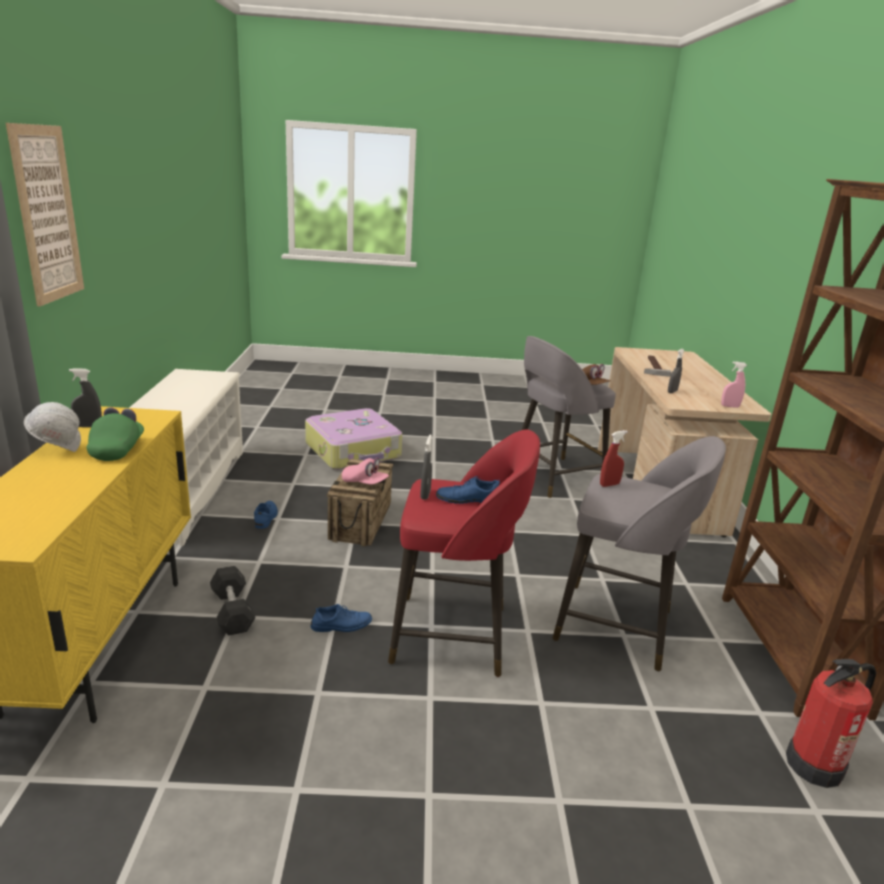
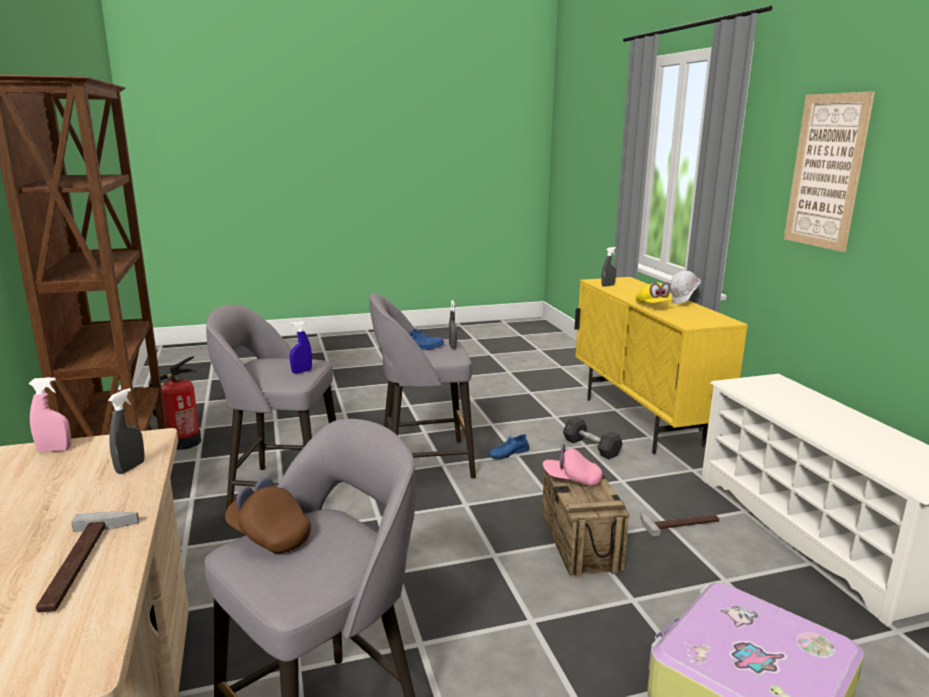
camera: 165 degrees right, 5 degrees down
grey spray bottle [69,368,102,427] -> grey spray bottle moved to [601,247,616,287]
green cap [86,407,144,461] -> yellow cap [635,282,674,303]
blue shoe [254,501,278,529] -> hammer [640,513,719,537]
red stool [388,429,540,677] -> grey stool [369,293,476,479]
red spray bottle [600,430,628,487] -> blue spray bottle [290,320,312,374]

